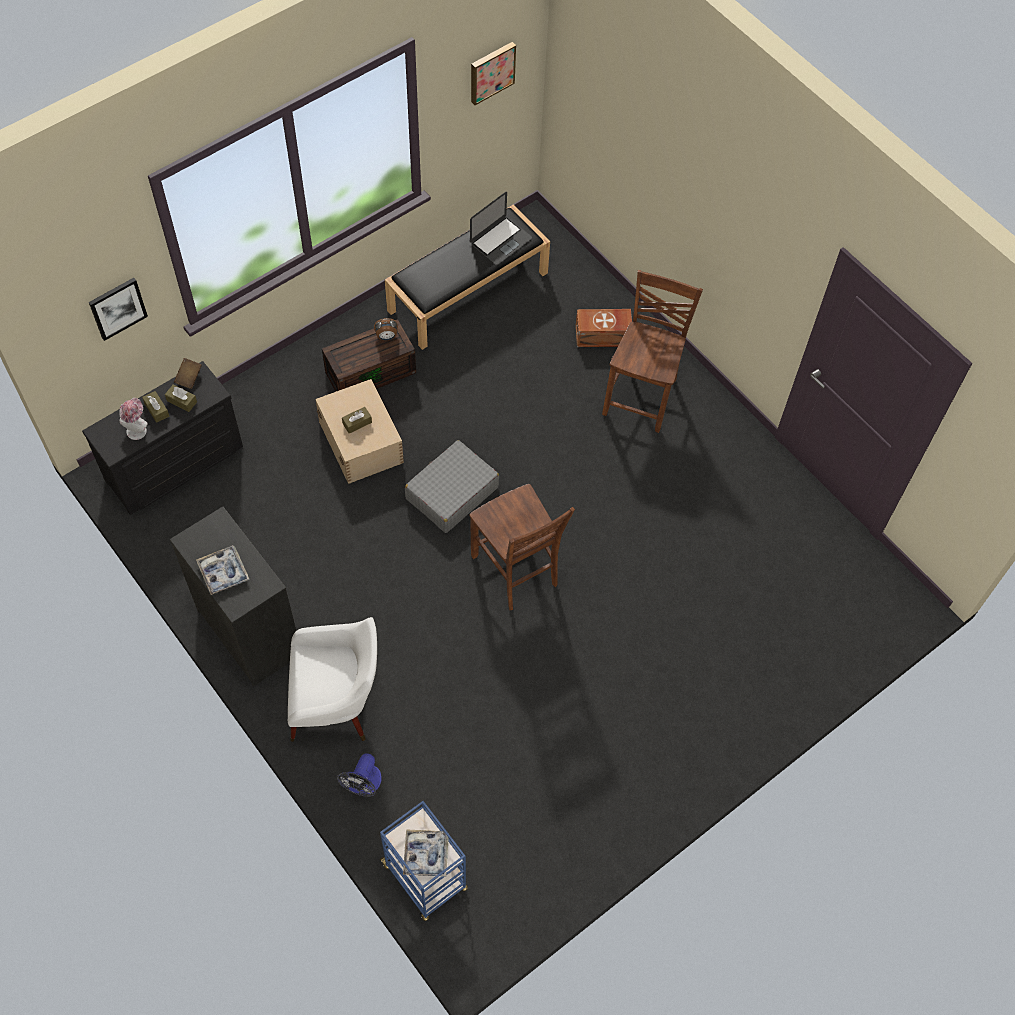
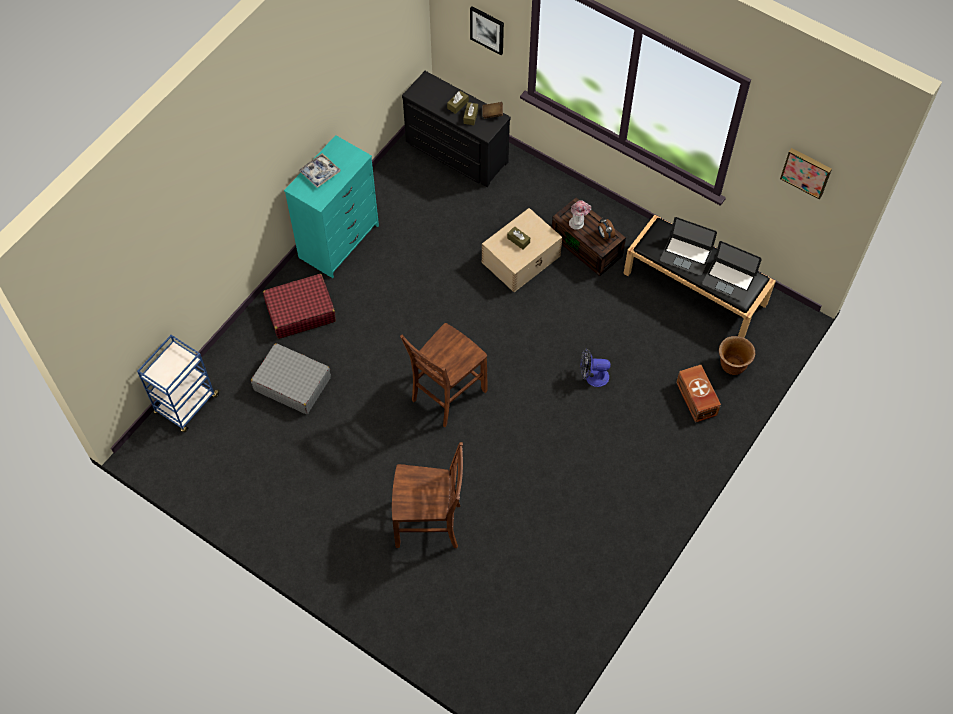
camera: 75 degrees right, 0 degrees up
hat [119,398,148,440] -> hat moved to [569,200,591,230]
black dresser [170,507,296,687] -> turquoise dresser [284,135,379,278]
white armchair [288,617,377,742] -> red suitcase [263,274,336,339]
fan [337,753,381,797] -> fan moved to [580,348,611,387]
tray [403,829,449,877] -> none
grey suitcase [405,440,499,533] -> grey suitcase moved to [251,343,331,414]
brown chair [602,270,703,433] -> brown chair moved to [392,442,463,548]
none -> laptop [660,217,717,275]
none -> brown planter [719,336,755,375]

